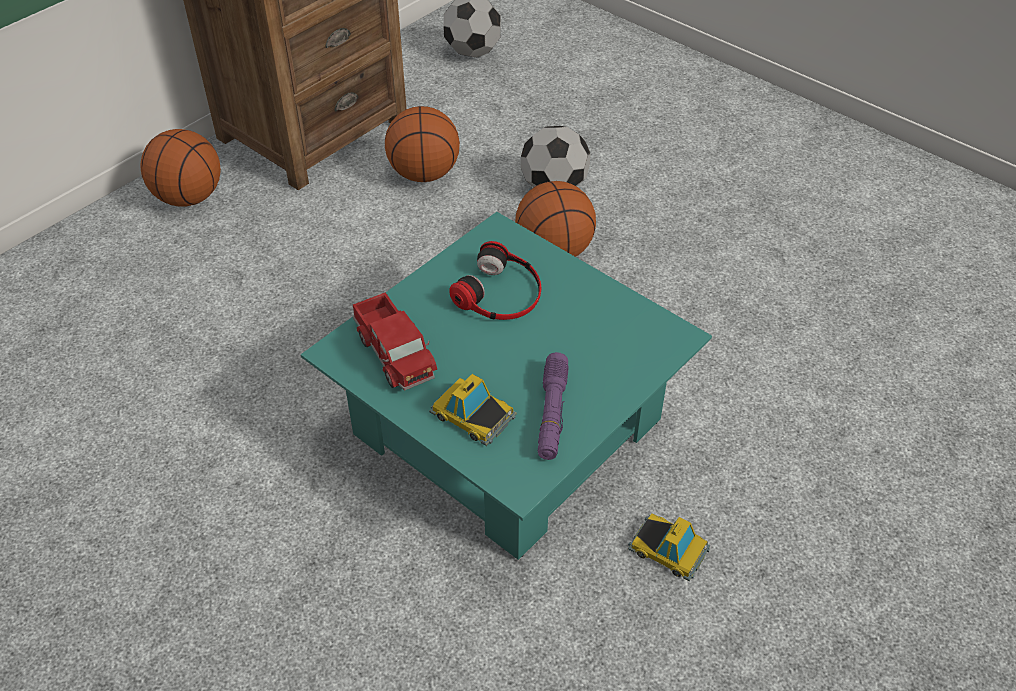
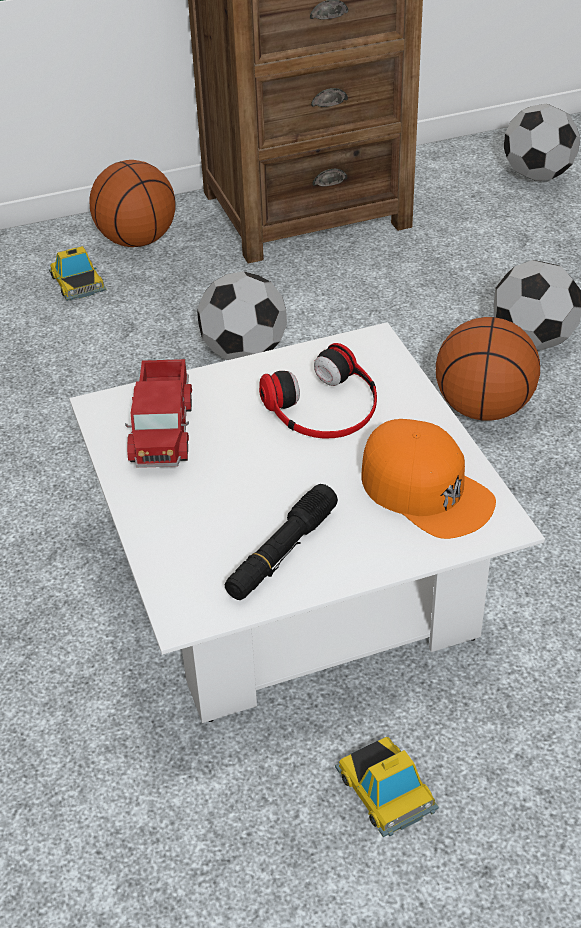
camera: 30 degrees right, 5 degrees down
turquoise coffee table [301,212,712,560] -> white coffee table [69,322,545,723]
basketball [385,106,460,182] -> none
toy car [429,374,517,446] -> toy car moved to [49,246,106,301]
purple flashlight [538,352,569,460] -> black flashlight [225,484,338,600]
none -> football [197,271,287,360]
none -> orange cap [361,419,496,539]

